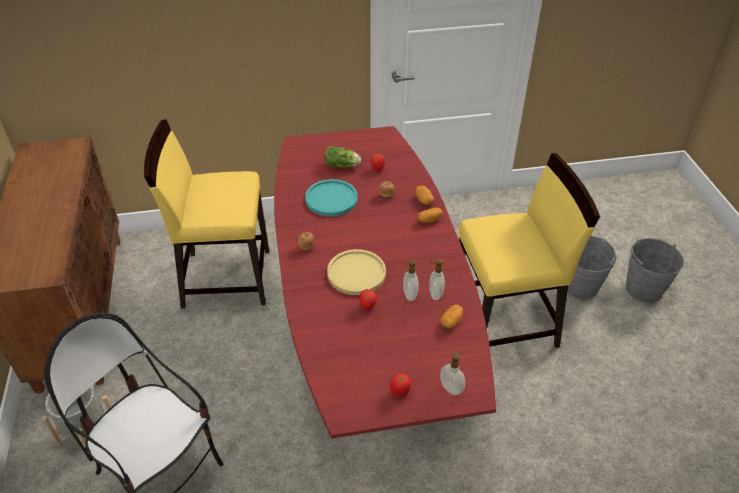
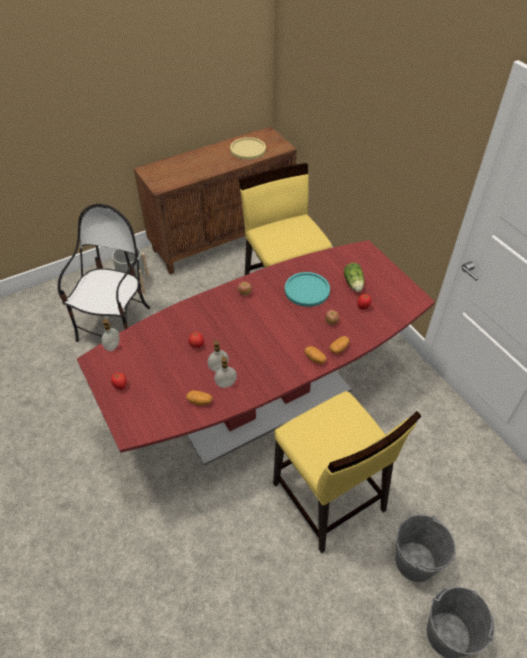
camera: 70 degrees right, 5 degrees up
yellow plate [327,249,386,295] -> yellow plate moved to [230,137,266,160]
soap dispenser [440,352,465,395] -> soap dispenser moved to [102,319,120,351]

